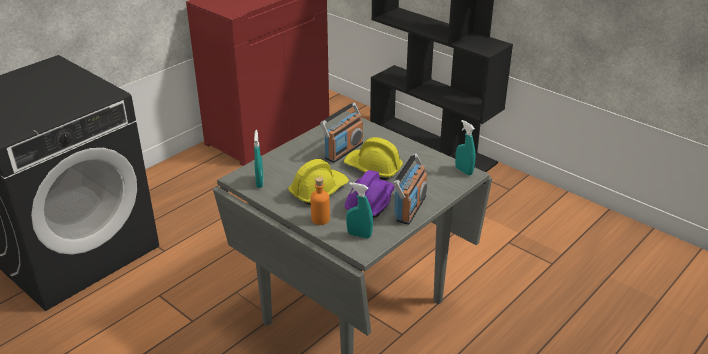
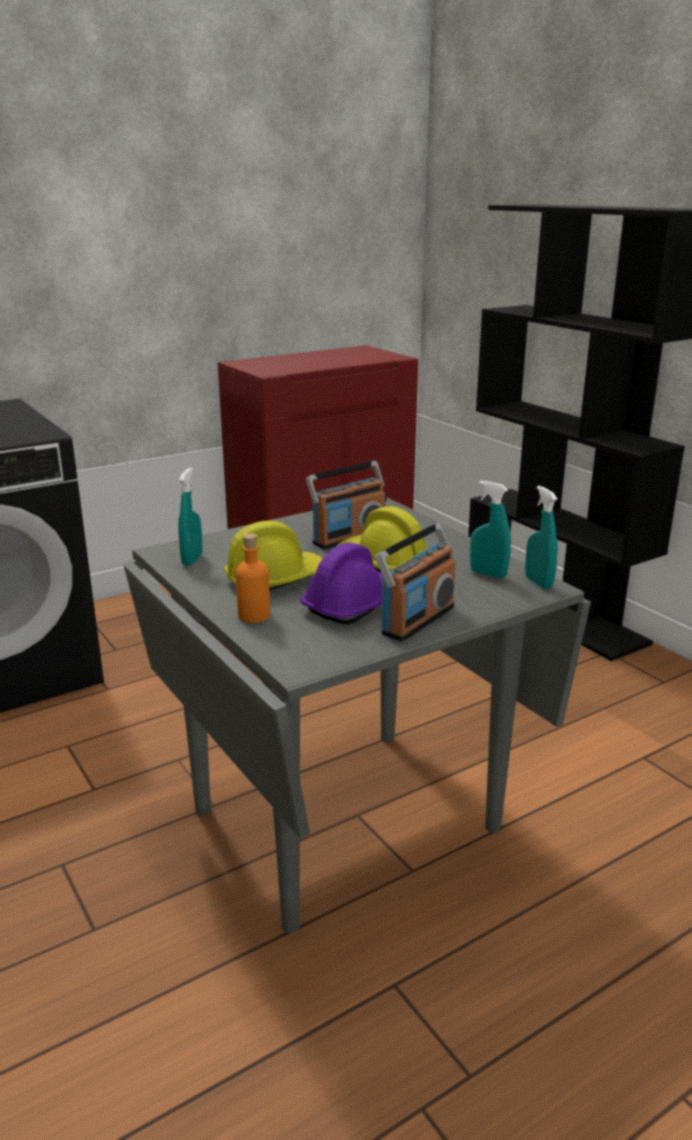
camera: 15 degrees right, 10 degrees down
turquoise spray bottle [346,182,373,239] -> turquoise spray bottle moved to [470,481,511,579]

